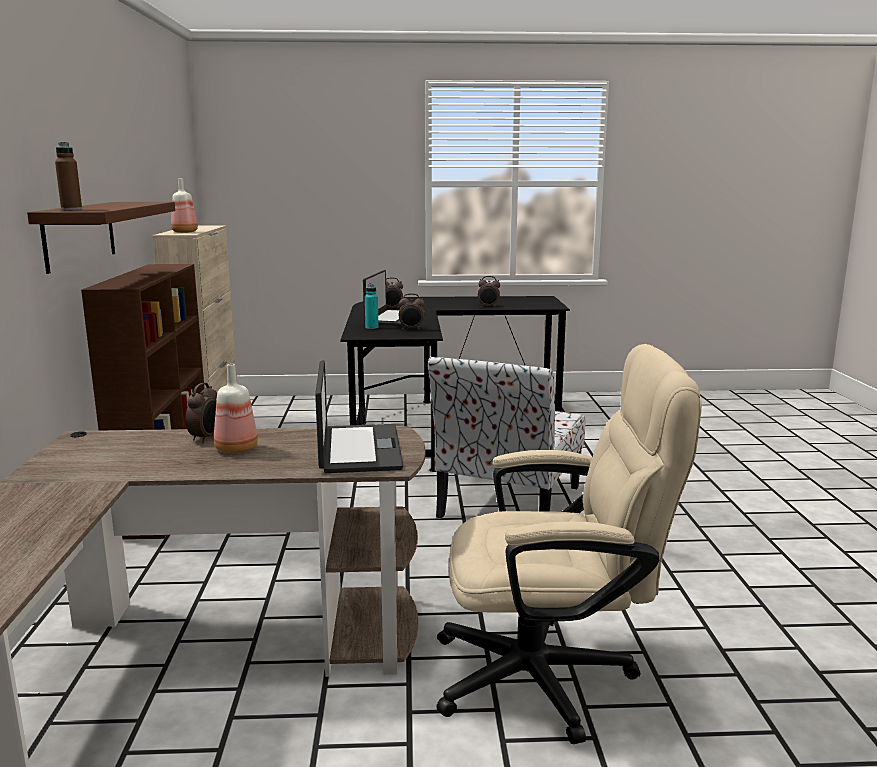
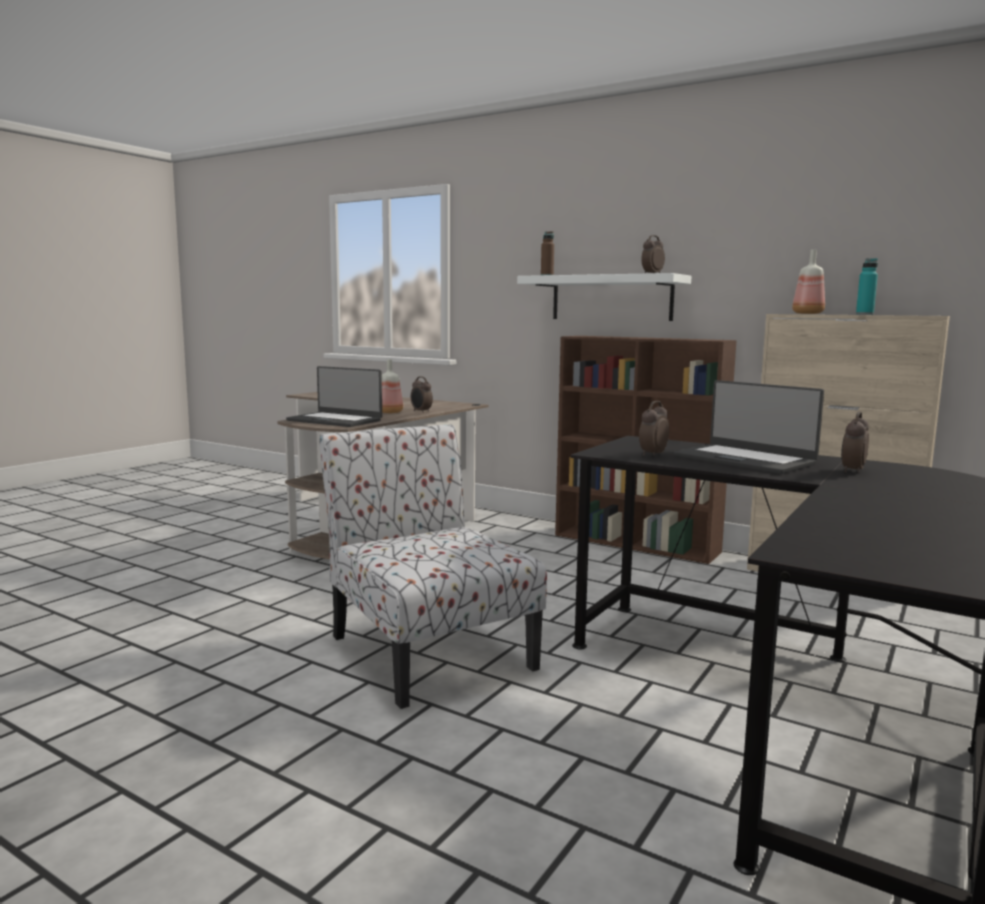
camera: 125 degrees right, 5 degrees down
brown shelf [27,202,175,274] -> white shelf [517,273,691,321]
turquoise bottle [365,283,379,329] -> turquoise bottle moved to [856,258,878,315]
beige office chair [436,344,702,744] -> none
alarm clock [478,276,500,307] -> alarm clock moved to [641,235,665,274]

